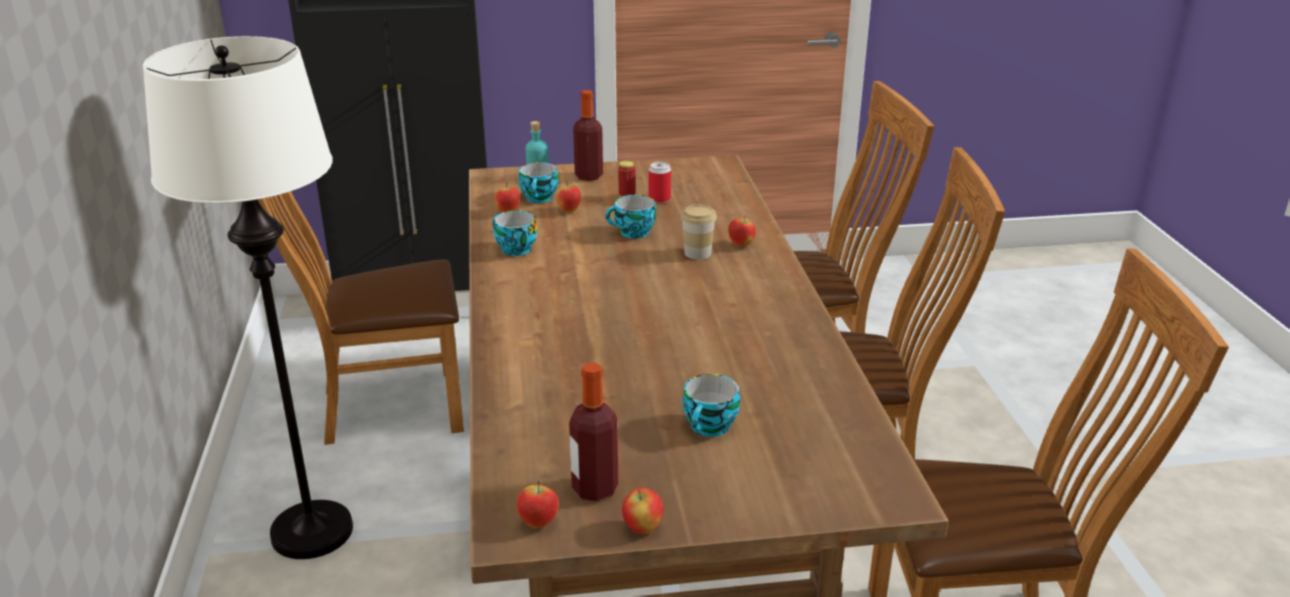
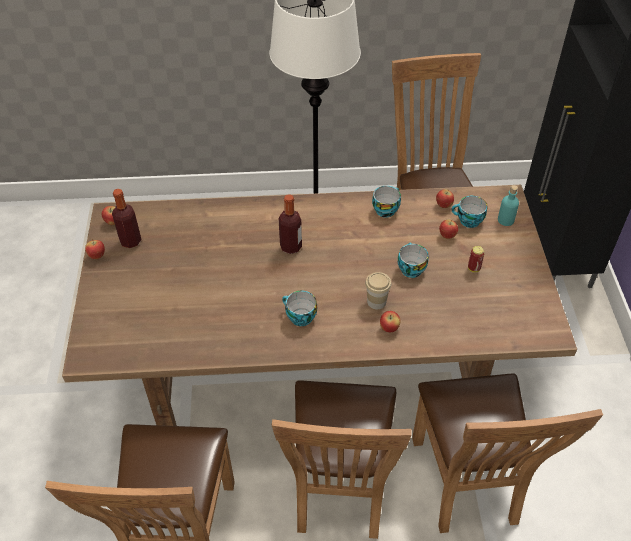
camera: 95 degrees right, 20 degrees up
bottle [573,90,603,181] -> bottle moved to [278,194,302,254]
can [649,162,671,203] -> none
cup [683,374,740,437] -> cup moved to [282,291,317,326]

